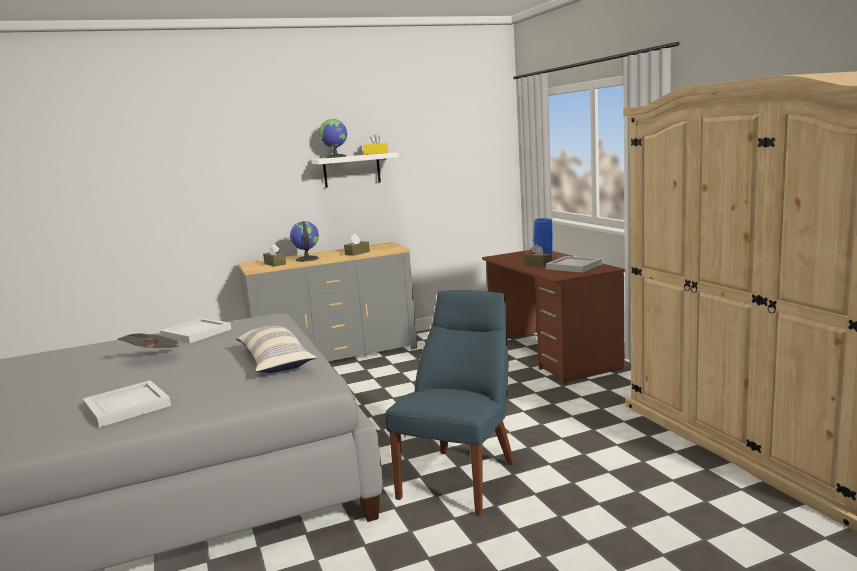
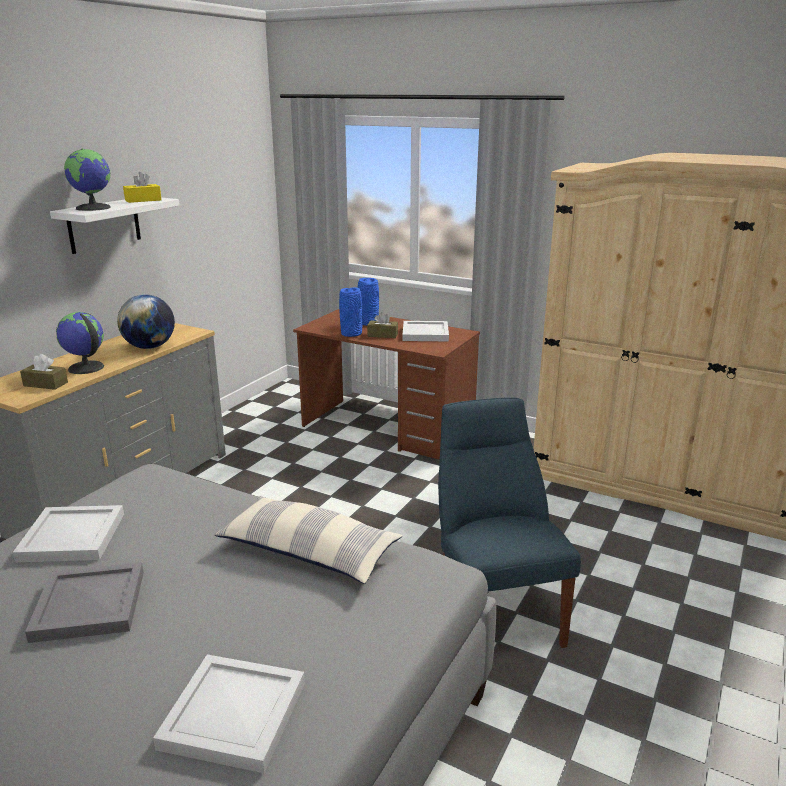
camera: 40 degrees left, 10 degrees up
newspaper [117,334,179,348] -> grey tray [25,562,144,643]
brown tissue box [344,234,370,256] -> globe [117,294,175,349]
none -> blue vase [339,287,362,337]

